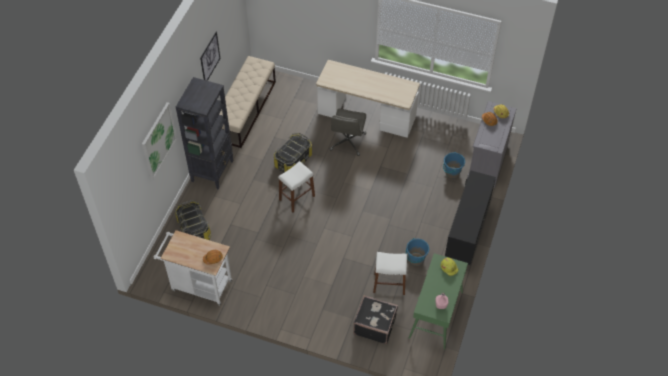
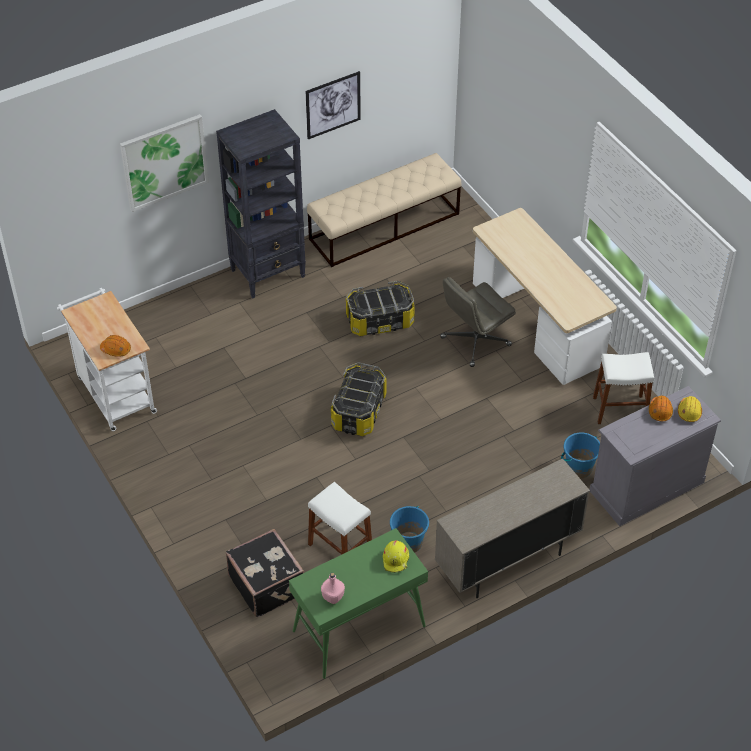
camera: 40 degrees right, 5 degrees down
storage box [175,200,211,240] -> storage box moved to [331,362,386,436]
white stool [278,161,315,213] -> white stool moved to [593,352,654,424]
black cabinet [445,170,496,265] -> beige cabinet [435,458,590,598]

